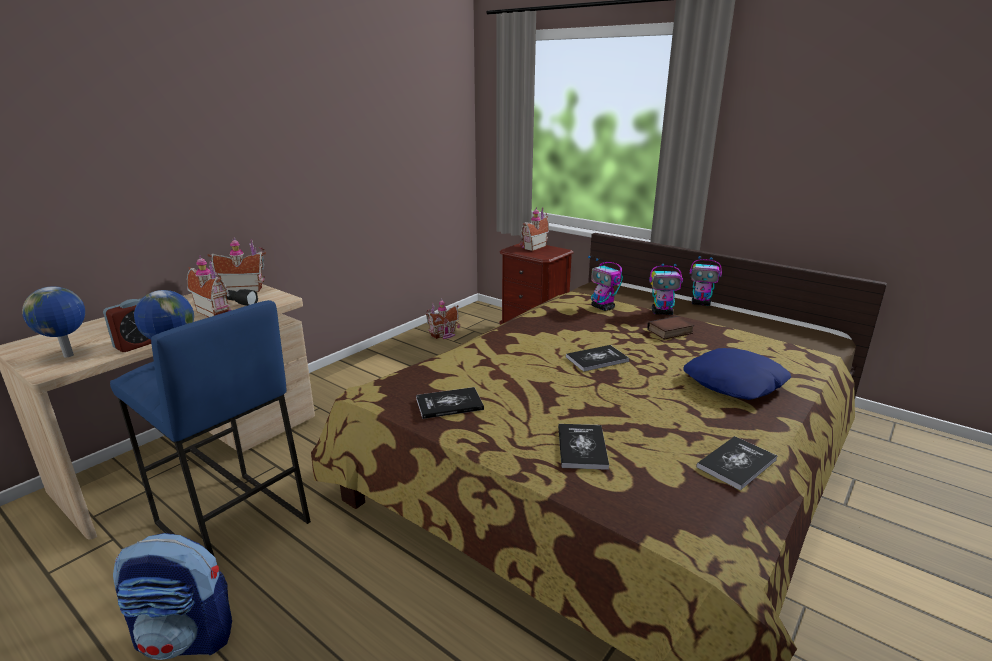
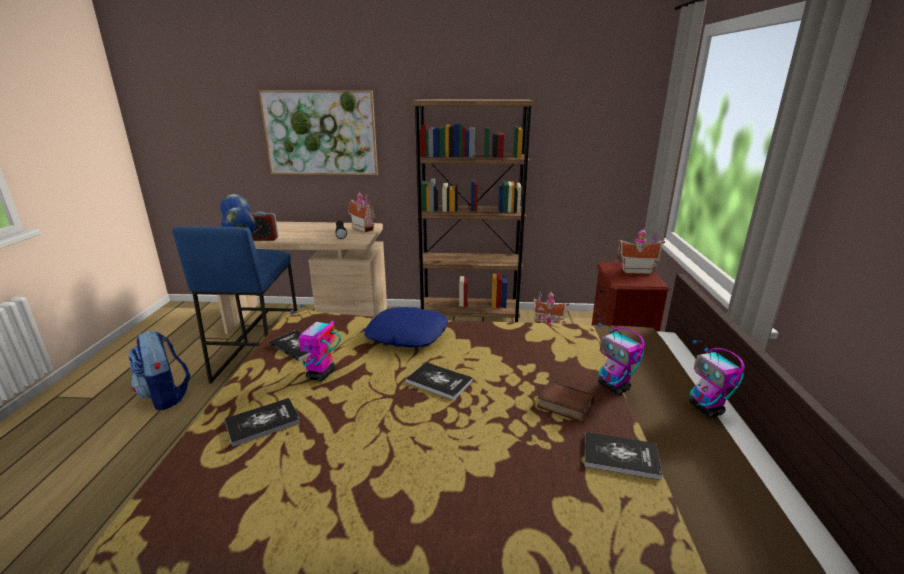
camera: 55 degrees right, 0 degrees up
toy house [187,255,231,317] -> none
toy robot [588,256,623,311] -> toy robot moved to [291,304,341,381]
blue pillow [683,348,791,400] -> blue pillow moved to [364,307,448,347]
book [696,436,777,490] -> book moved to [585,432,662,480]
none -> picture [259,90,378,175]
none -> brown bookcase [412,99,534,322]

